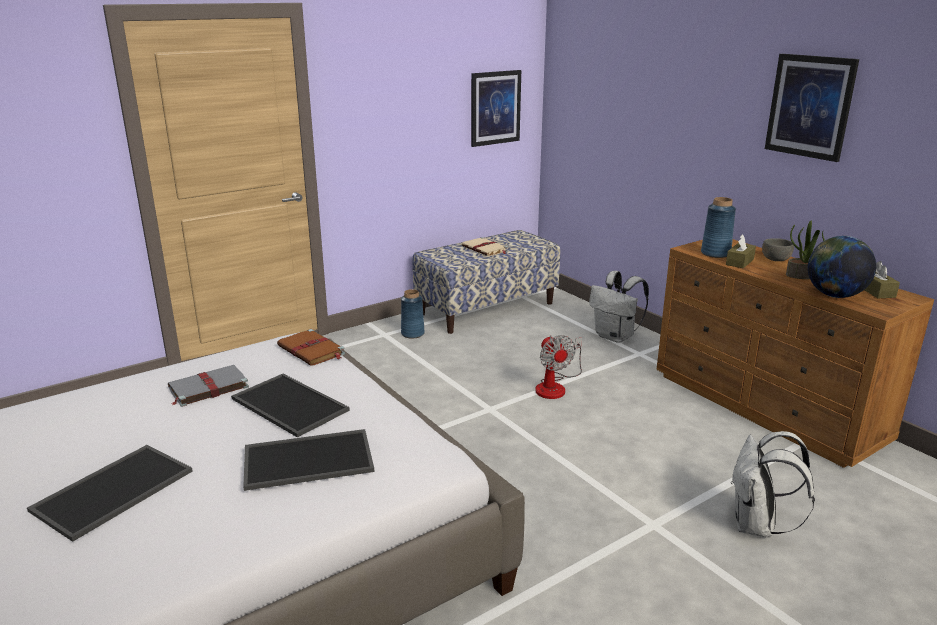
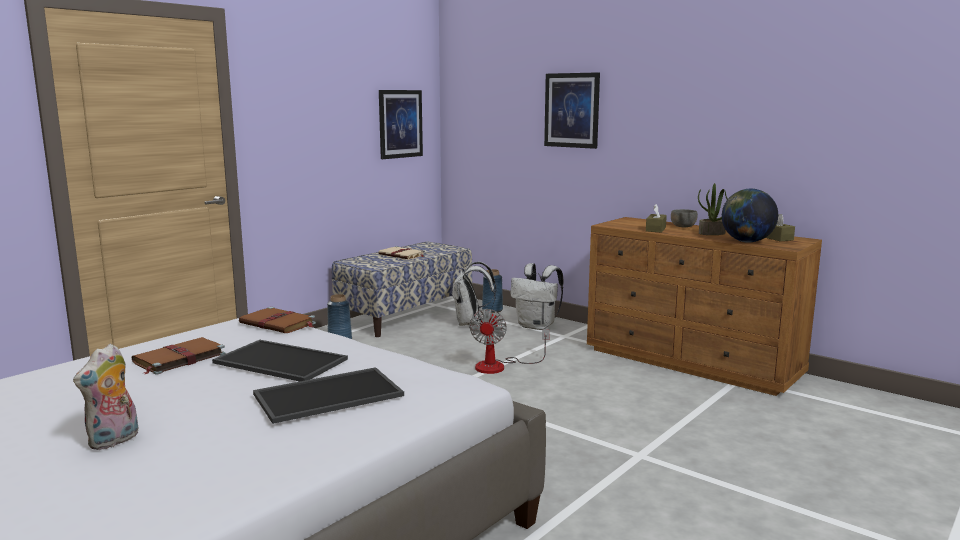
camera: 15 degrees left, 10 degrees down
tray [27,445,193,542] -> plush toy [73,344,139,450]
grey book [168,365,249,407] -> brown book [132,337,225,375]
fan [535,335,582,399] -> fan turned 45 degrees clockwise [469,309,550,374]
blue vase [701,197,736,258] -> blue vase moved to [482,269,503,313]
white backpack [731,431,815,538] -> white backpack moved to [451,262,496,326]
picture [765,54,859,162] -> picture moved to [544,72,600,149]

